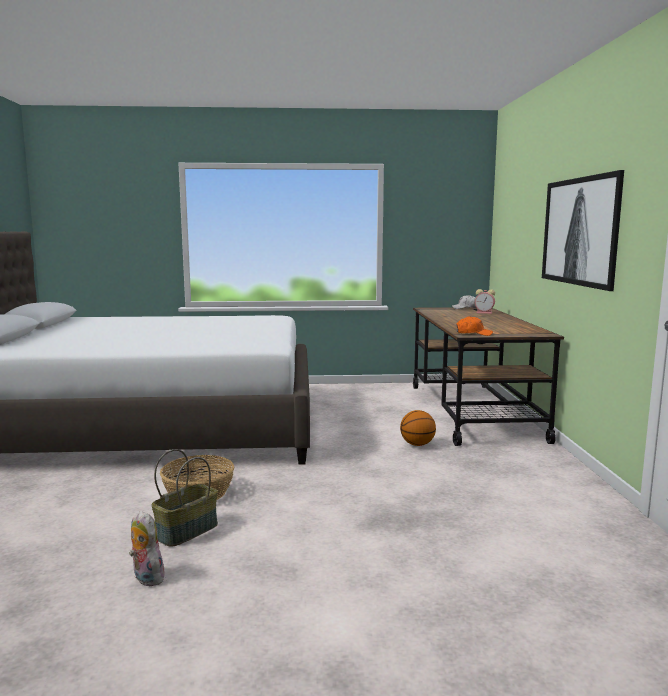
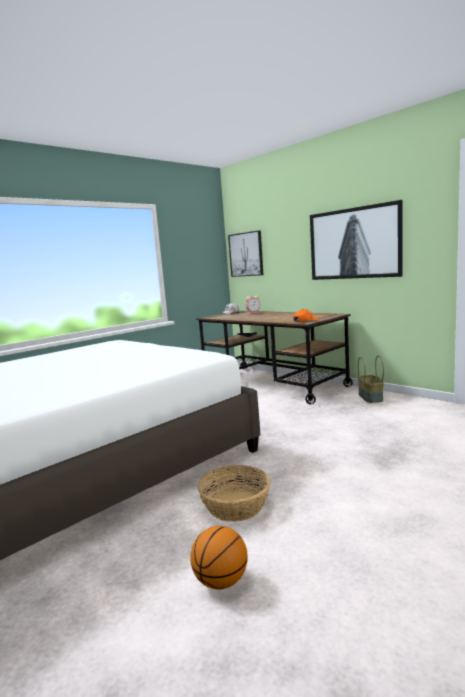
camera: 40 degrees left, 0 degrees up
plush toy [129,511,164,586] -> none
basket [151,449,218,547] -> basket moved to [358,355,384,403]
basketball [400,410,436,446] -> basketball moved to [191,526,248,589]
none -> picture [228,230,263,277]

